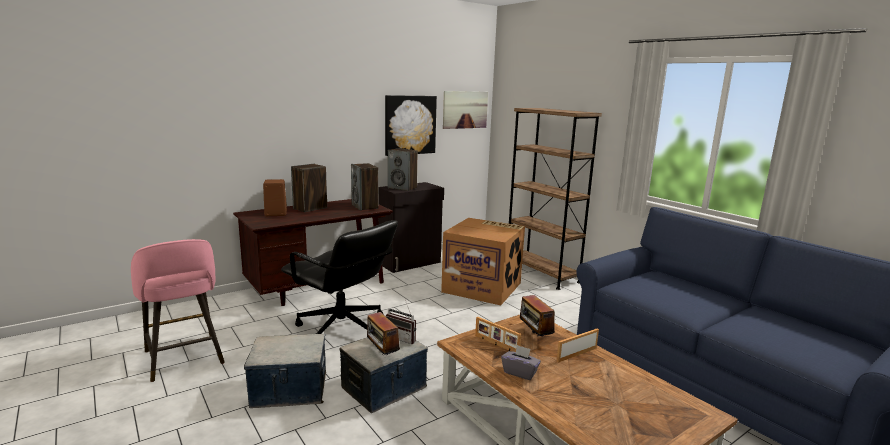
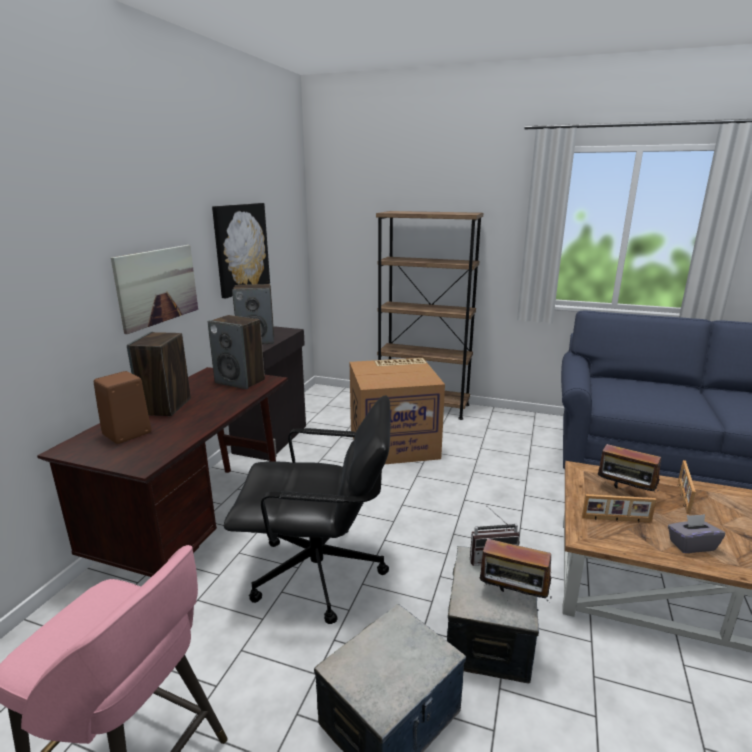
camera: 35 degrees left, 5 degrees up
picture [443,91,488,129] -> picture moved to [111,245,198,334]

